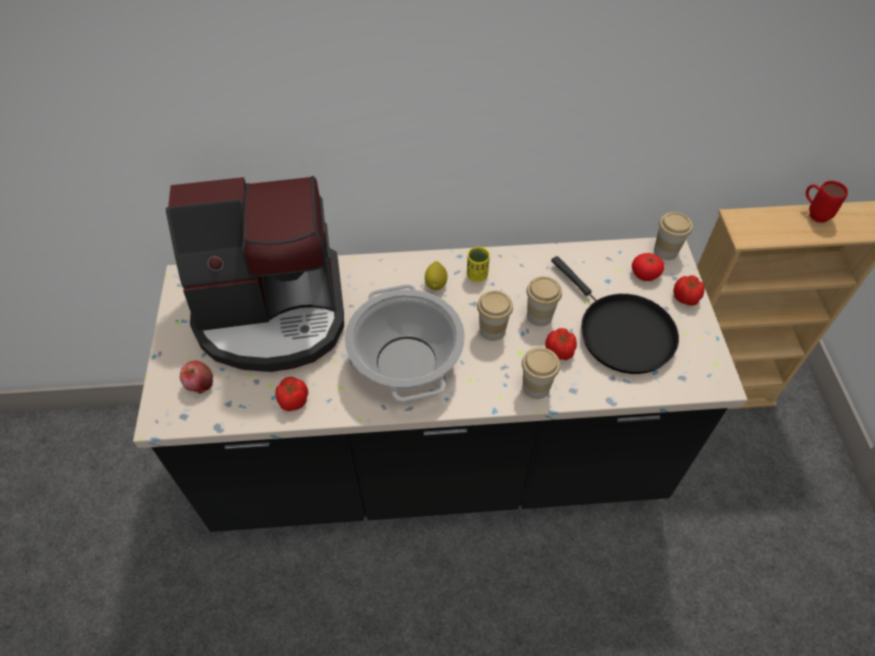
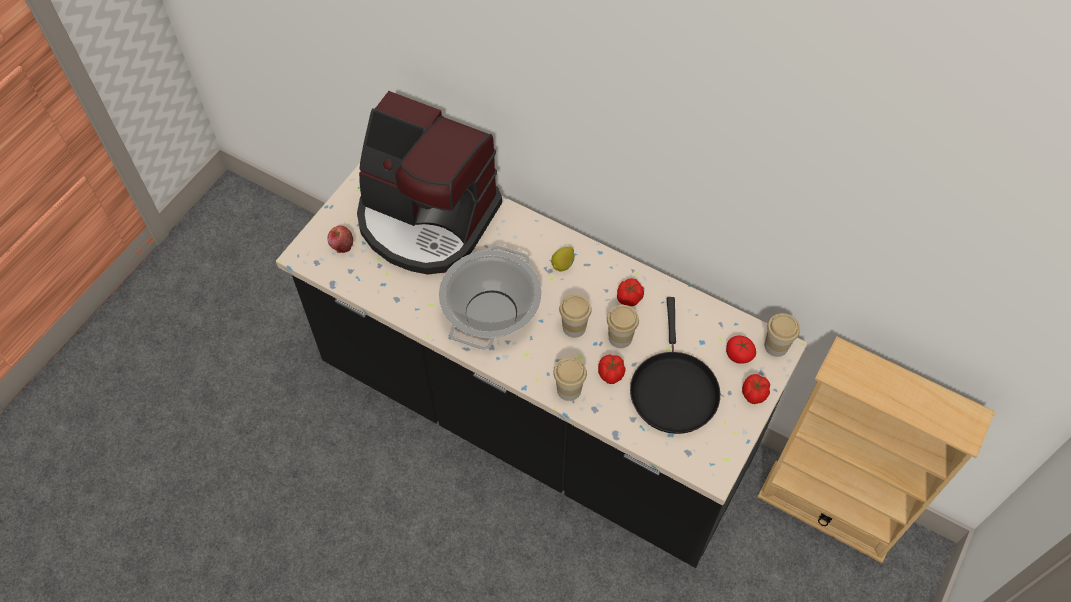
camera: 35 degrees right, 5 degrees up
tomato [276,377,308,411] -> tomato moved to [617,278,644,306]
yellow cup [467,247,490,282] -> none
red mug [806,181,848,223] -> none

